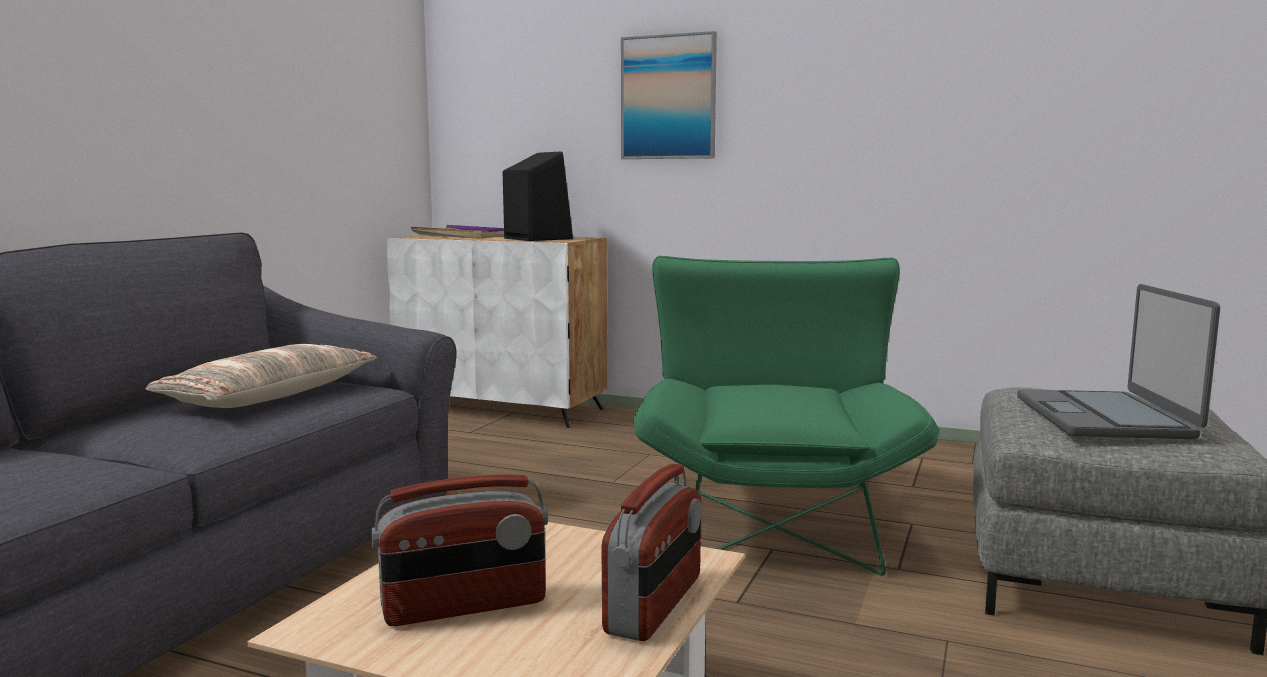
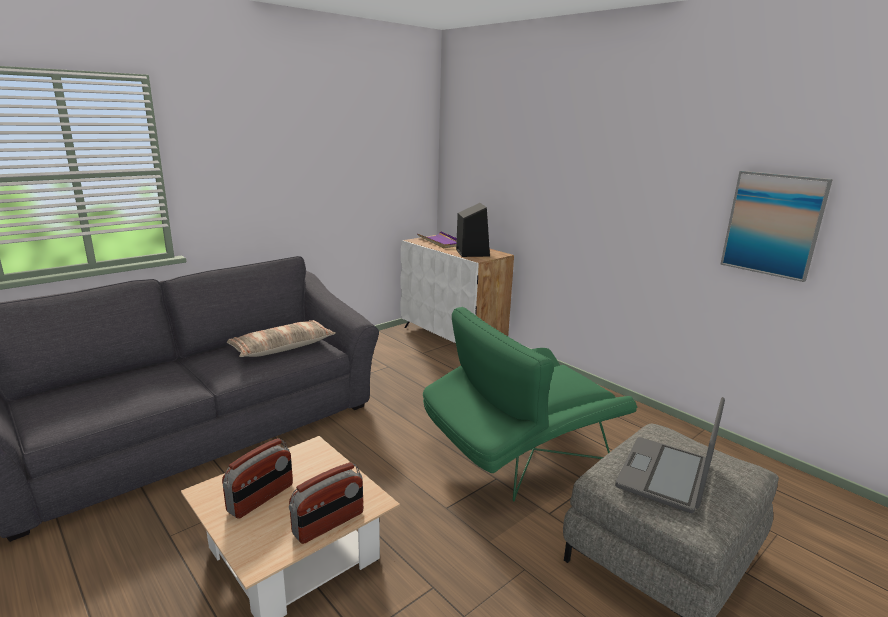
camera: 25 degrees right, 10 degrees up
radio [371,475,548,626] -> radio turned 60 degrees counterclockwise [222,438,293,519]
picture [621,31,717,159] -> picture moved to [720,171,833,282]
green armchair [633,256,940,576] -> green armchair turned 150 degrees counterclockwise [423,307,637,502]

